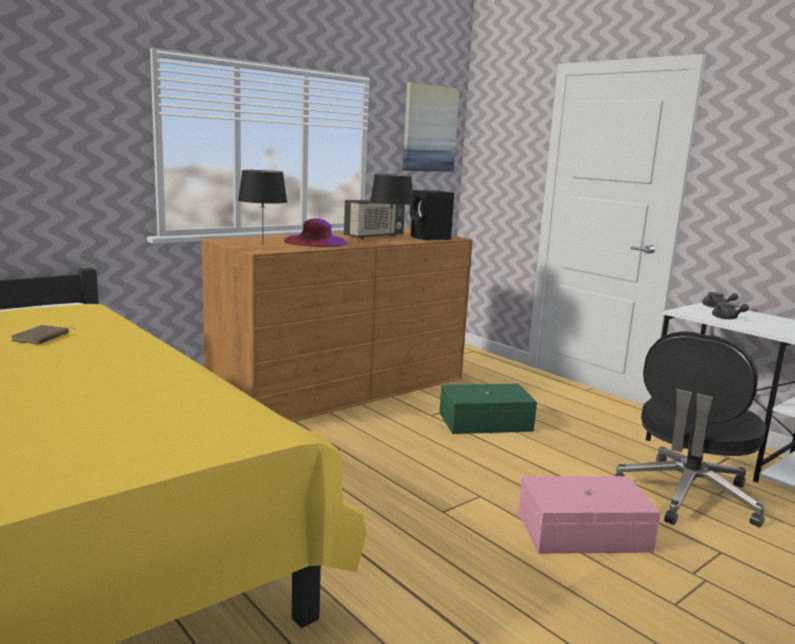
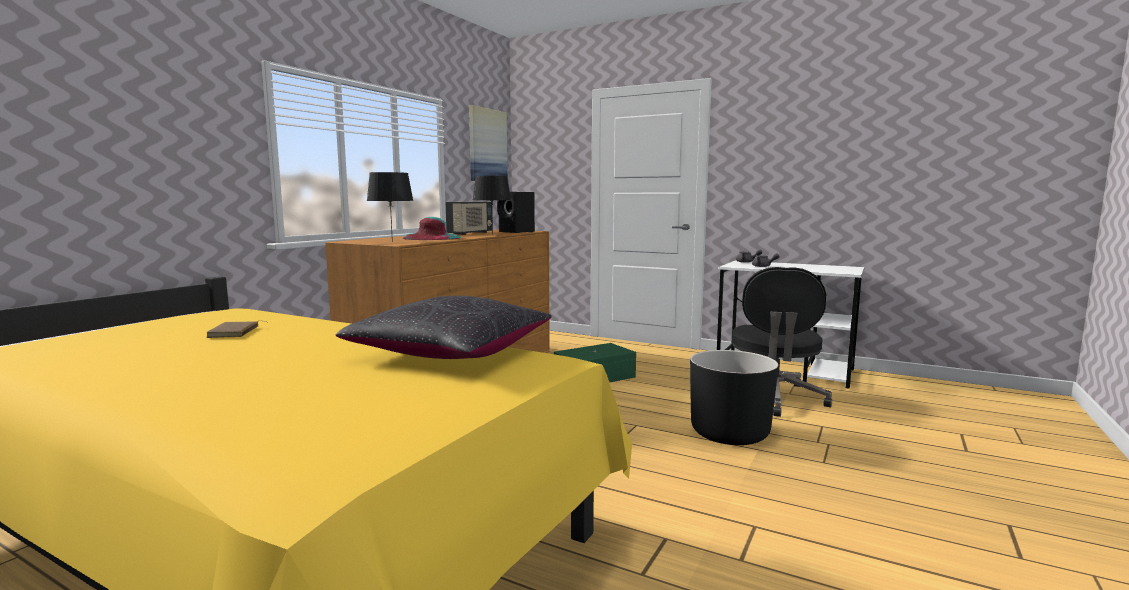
camera: 20 degrees left, 5 degrees down
purple hat [284,218,348,247] -> turquoise hat [403,217,461,240]
pink storage box [518,476,661,554] -> black planter [690,350,779,445]
none -> black pillow [336,296,552,359]

